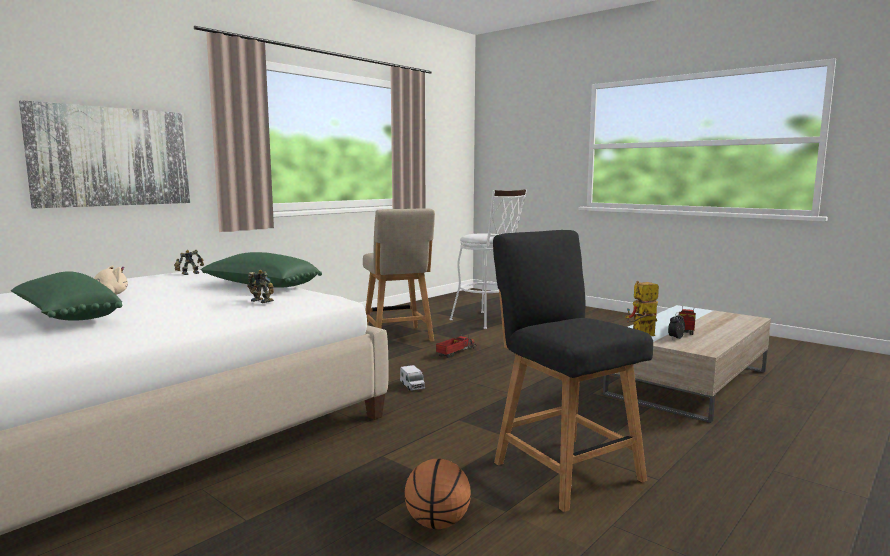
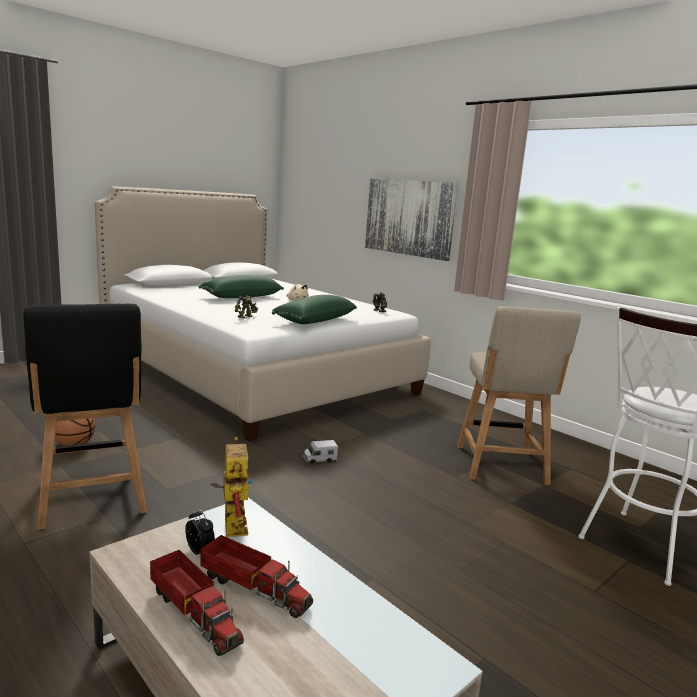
camera: 95 degrees right, 5 degrees up
beige chair [363,208,435,341] -> beige chair turned 75 degrees counterclockwise [457,306,581,485]
toy truck [436,333,476,358] -> toy truck moved to [150,550,244,656]
black chair [493,230,653,512] -> black chair turned 90 degrees clockwise [23,304,147,530]

